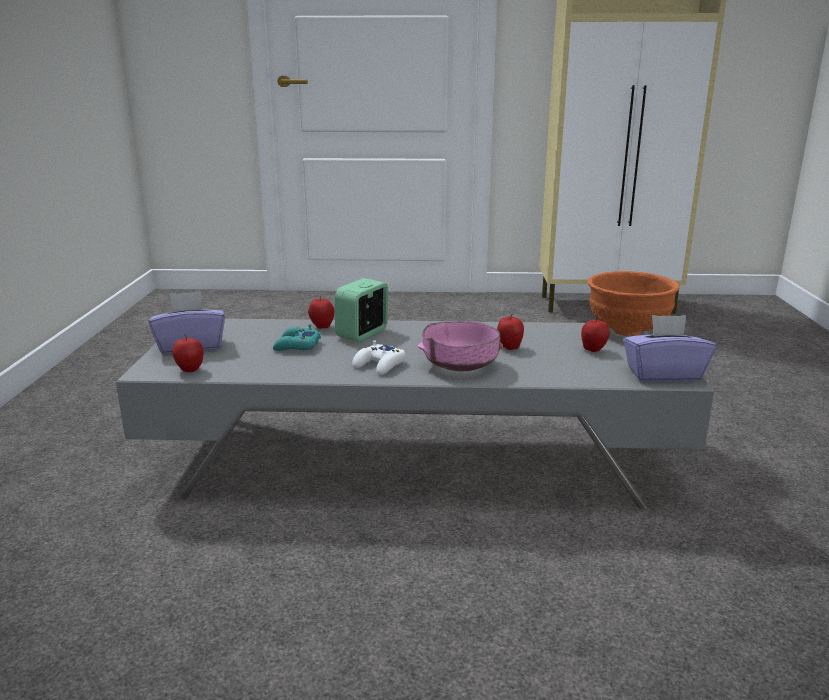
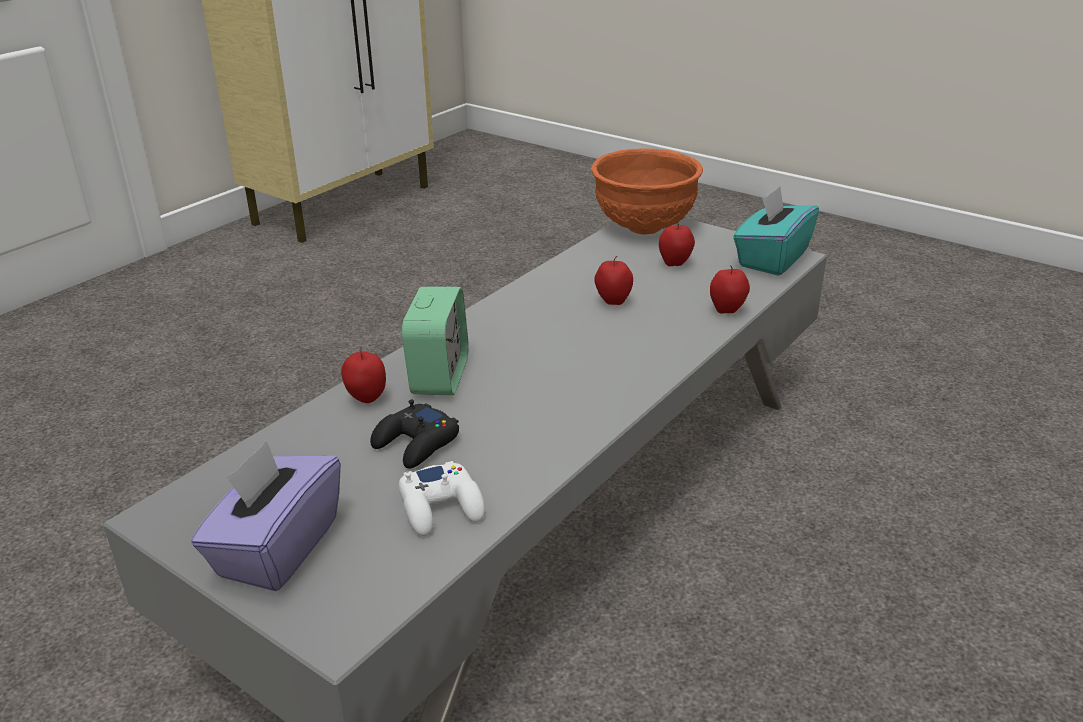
camera: 55 degrees left, 10 degrees up
apple [172,333,203,372] -> apple moved to [710,265,750,314]
turquoise game controller [273,324,321,351] -> black game controller [370,399,459,469]
alarm clock [335,278,388,342] -> alarm clock turned 150 degrees counterclockwise [402,286,469,395]
white game controller [352,340,406,375] -> white game controller moved to [399,461,485,536]
pink bowl [418,321,503,371] -> none
purple tissue box [623,315,716,382] -> turquoise tissue box [733,187,819,276]

